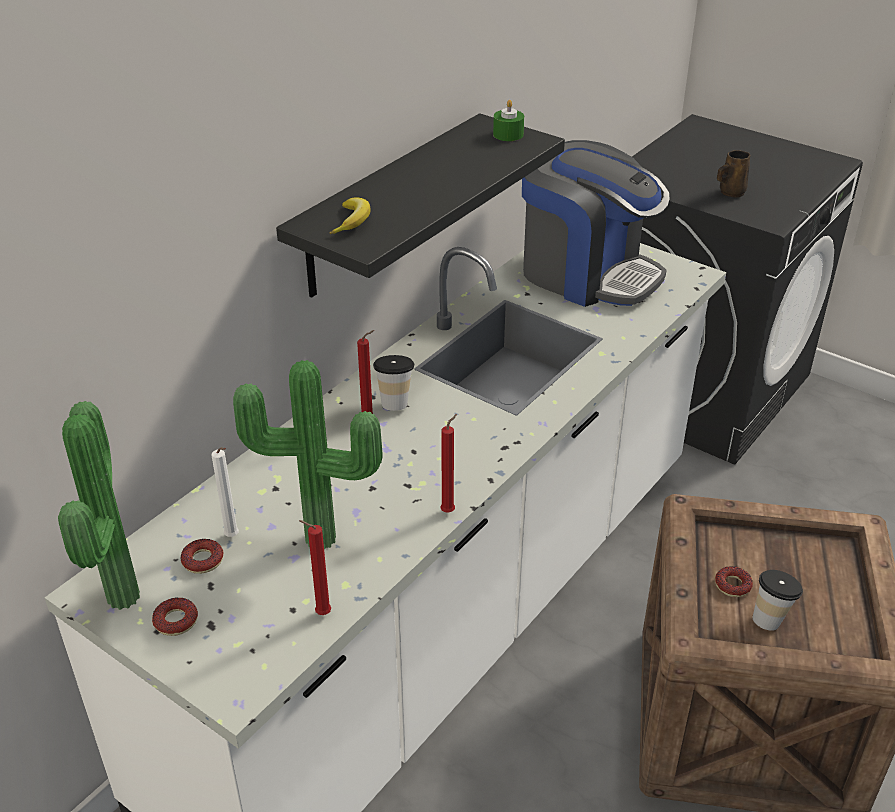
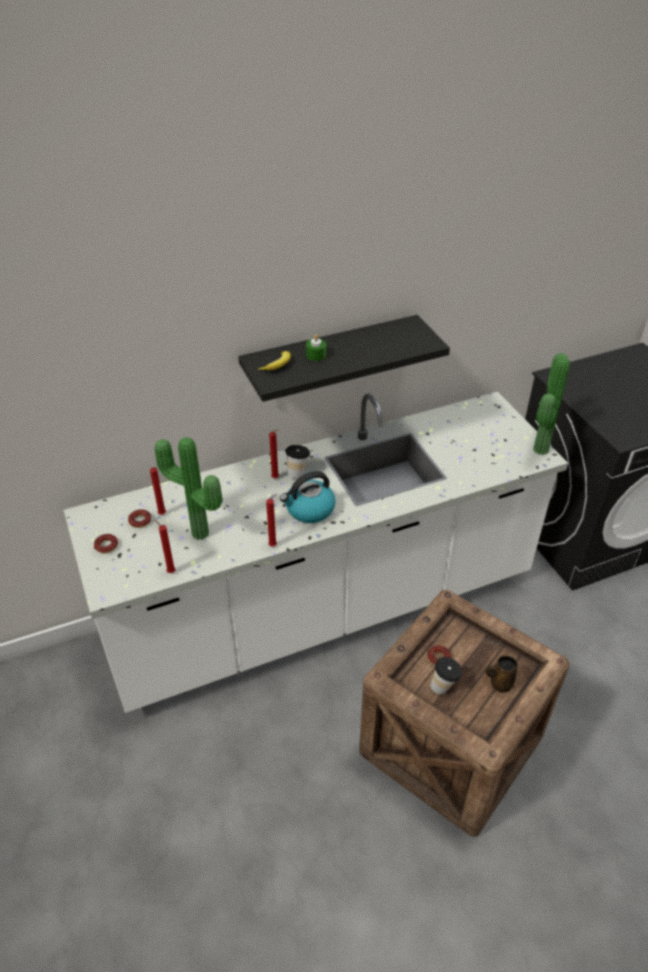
camera: 30 degrees right, 5 degrees up
potted plant [58,401,140,610] -> potted plant moved to [533,353,570,455]
white candle [212,447,239,537] -> red candle [150,467,166,515]
green candle [493,100,524,141] -> green candle moved to [306,334,326,361]
coffee machine [522,140,670,307] -> none
brown mug [717,150,750,198] -> brown mug moved to [485,656,518,693]
none -> kettle [280,471,336,523]

